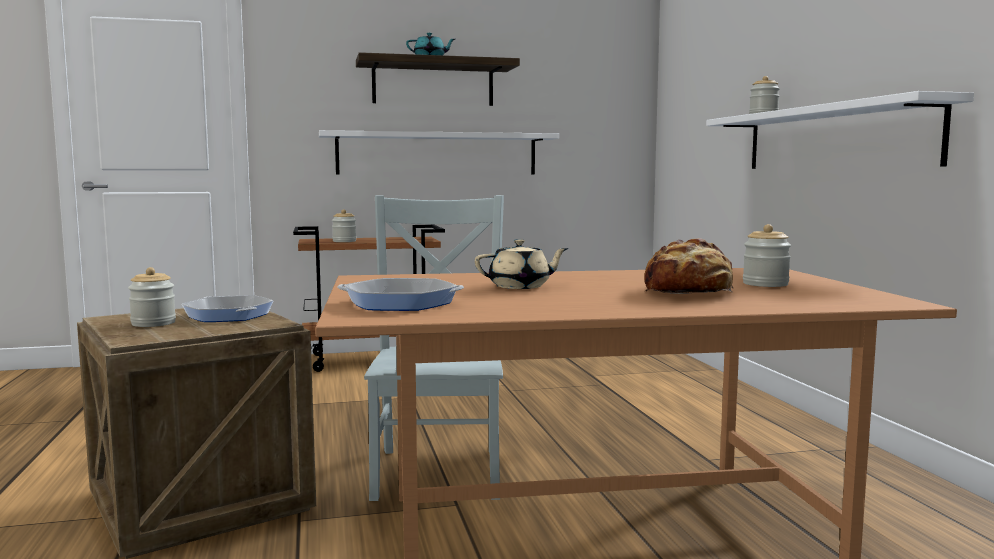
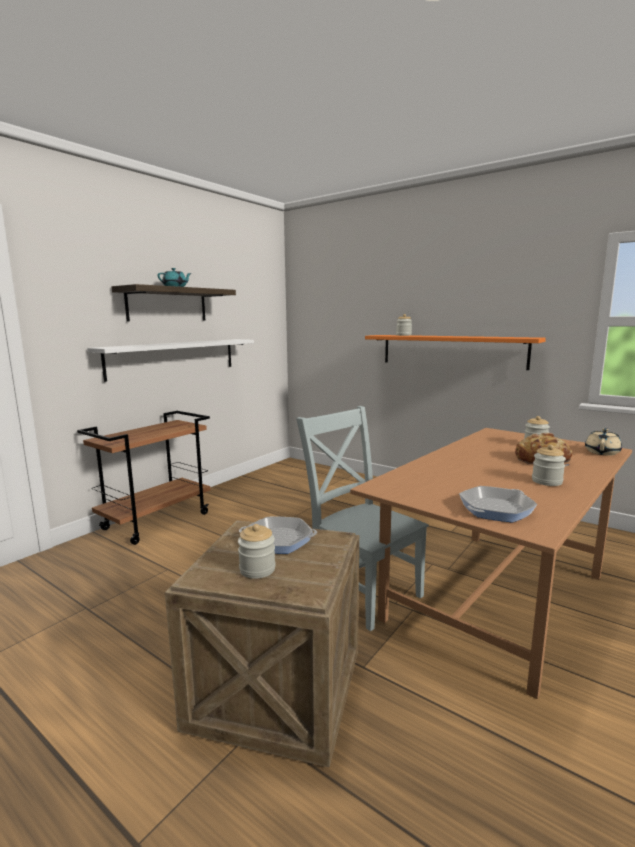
camera: 40 degrees left, 5 degrees up
jar [332,209,356,242] -> jar moved to [532,444,566,486]
beige teapot [475,239,568,289] -> beige teapot moved to [585,428,622,456]
white shelf [706,91,974,169] -> orange shelf [365,335,546,370]

